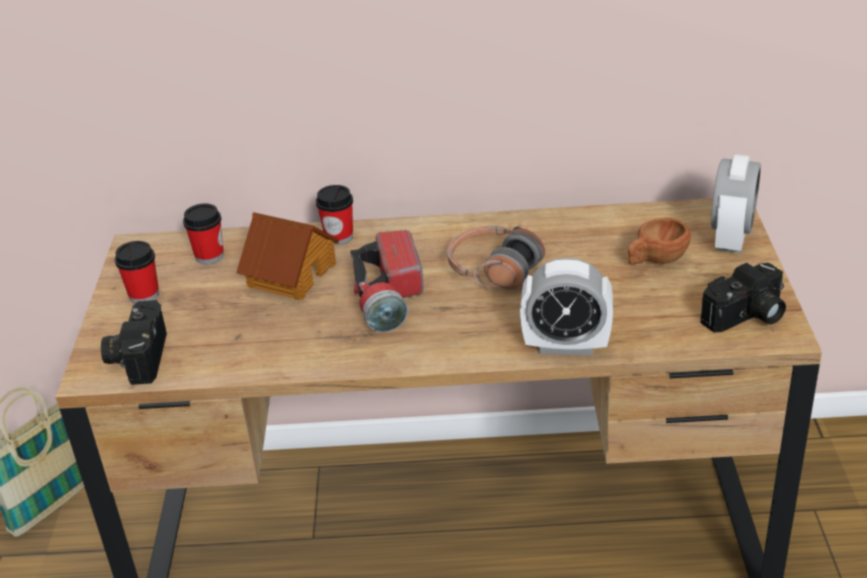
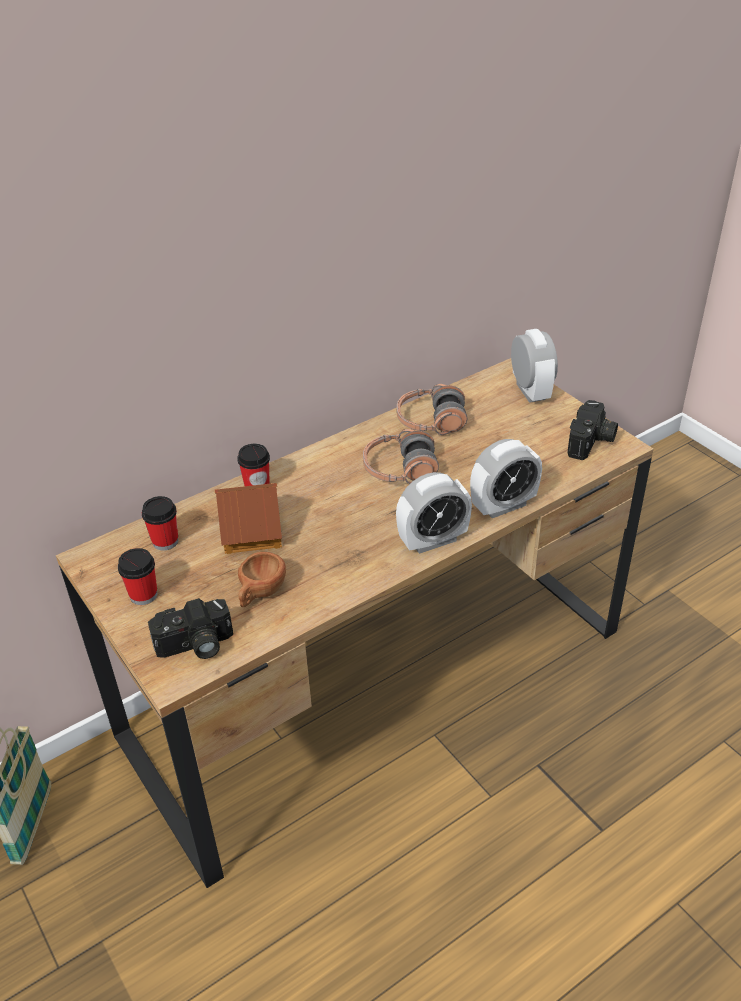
camera: 35 degrees left, 5 degrees up
camera [101,300,167,385] -> camera turned 75 degrees counterclockwise [148,598,233,659]
flashlight [350,230,424,332] -> none
brown cup [628,217,691,265] -> brown cup moved to [238,552,286,607]
none -> alarm clock [396,472,472,554]
none -> headphones [397,384,467,435]

